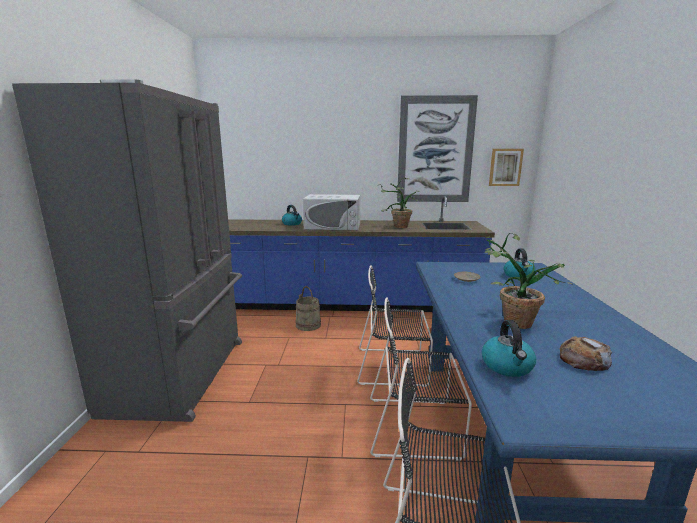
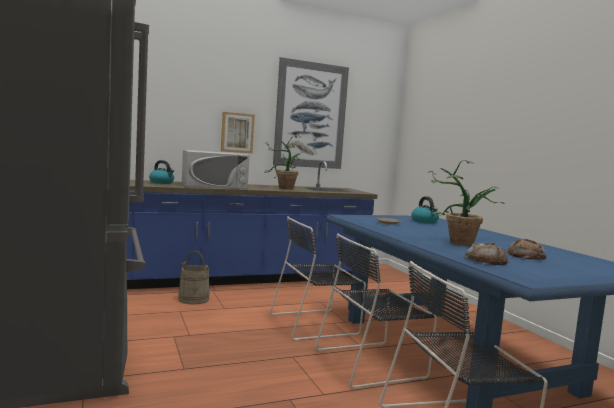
camera: 25 degrees left, 10 degrees down
kettle [482,320,536,377] -> bread [464,243,509,265]
picture [489,149,524,186] -> picture moved to [221,112,255,153]

